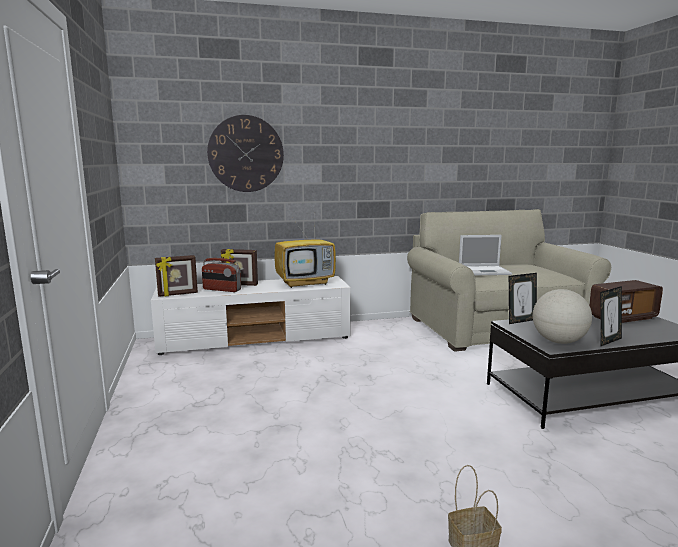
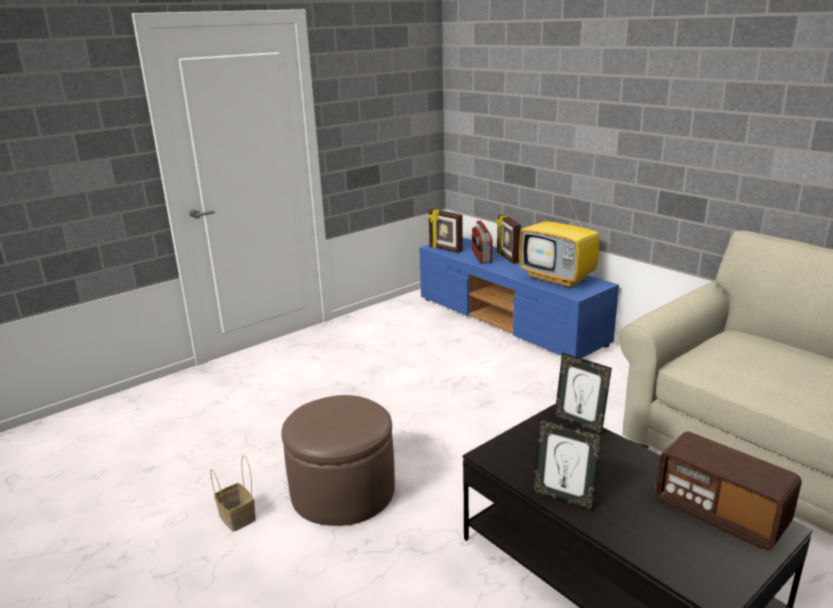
camera: 65 degrees right, 10 degrees up
white tv stand [151,276,351,355] -> blue tv stand [419,237,619,358]
wall clock [207,115,284,192] -> none
laptop [459,235,512,276] -> none
globe [533,289,592,344] -> none
none -> brown ottoman [282,395,395,526]

